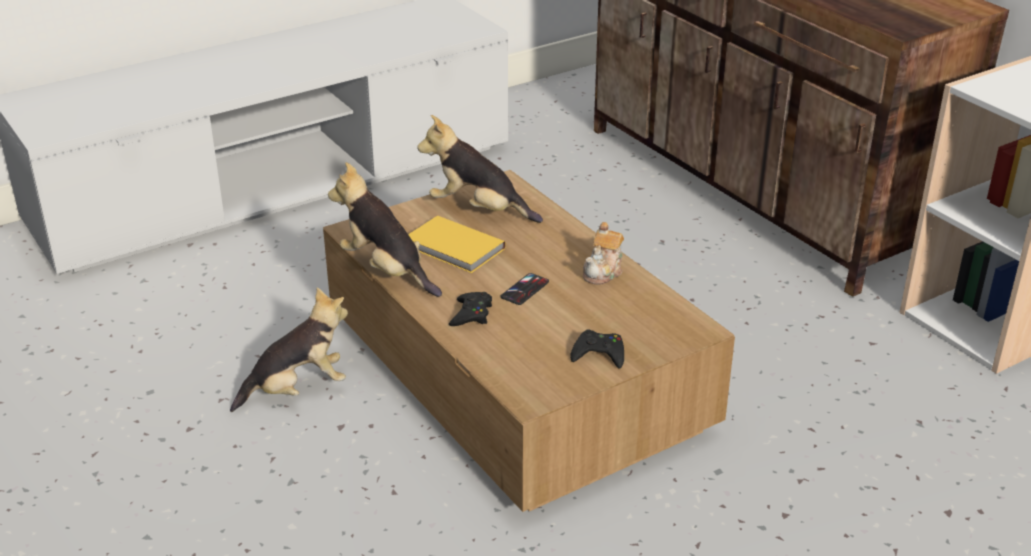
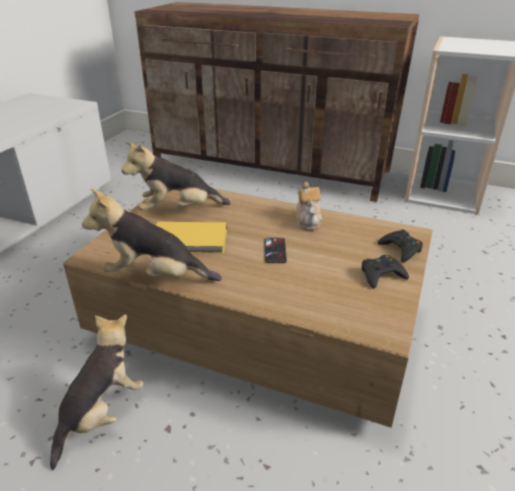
camera: 35 degrees left, 0 degrees up
black game controller [449,292,492,326] -> black game controller moved to [377,229,423,262]

